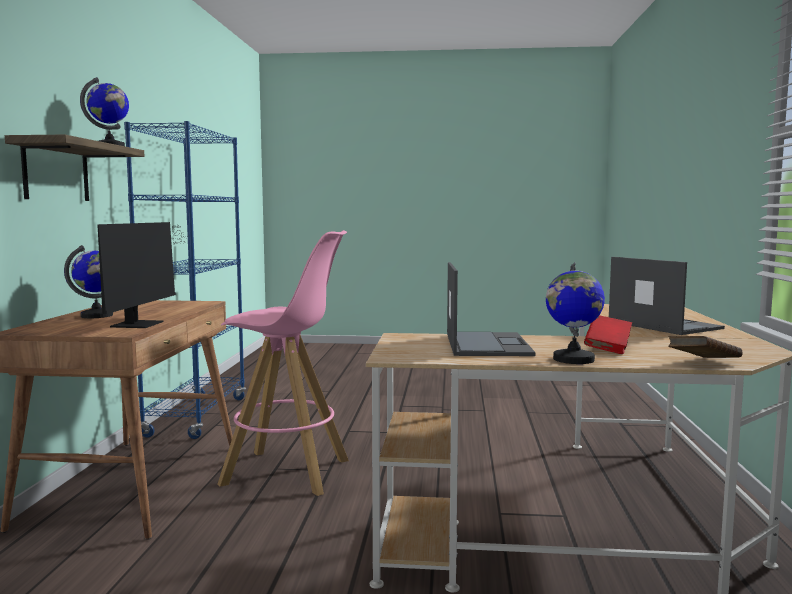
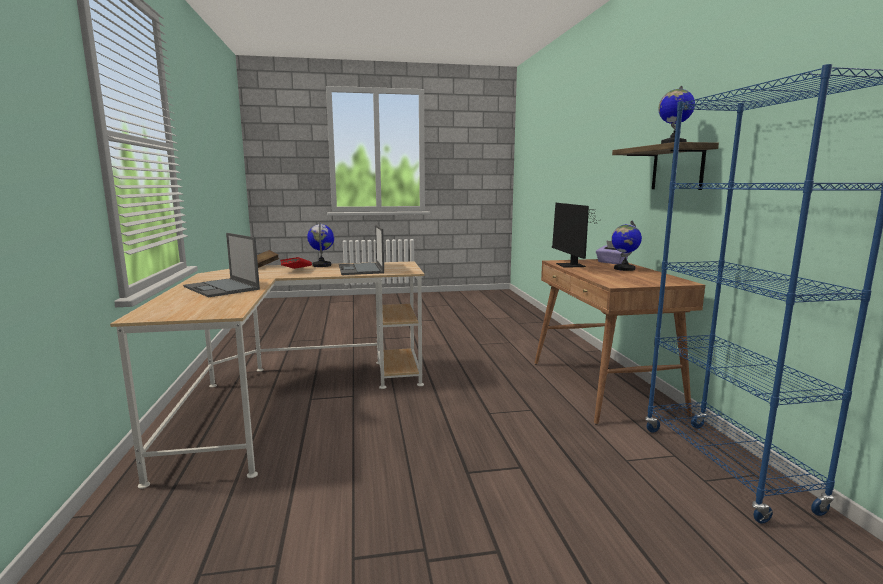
camera: 165 degrees right, 5 degrees up
pink stool [218,230,349,496] -> none
none -> purple tissue box [596,240,628,264]

